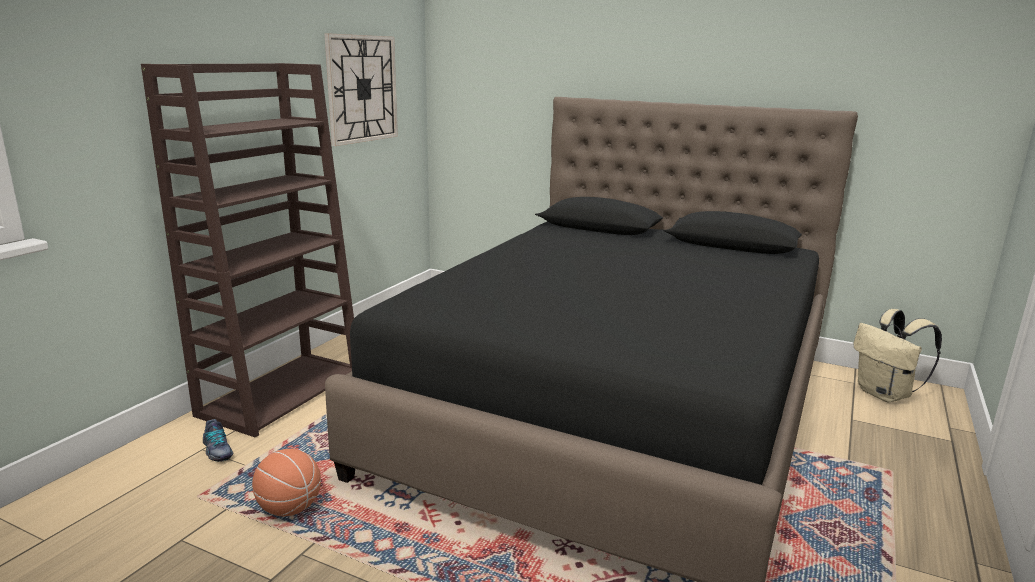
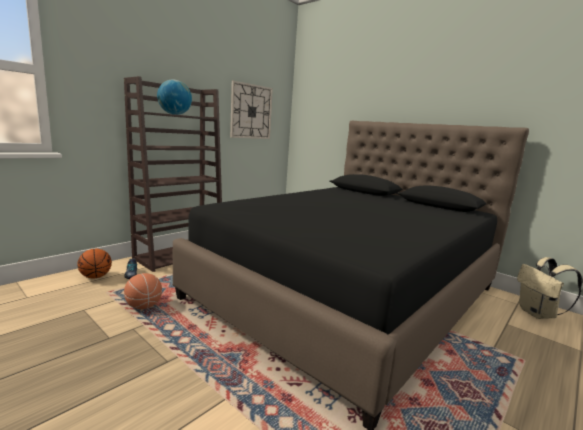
camera: 15 degrees right, 5 degrees down
none -> basketball [77,249,112,279]
none -> globe [157,80,192,115]

